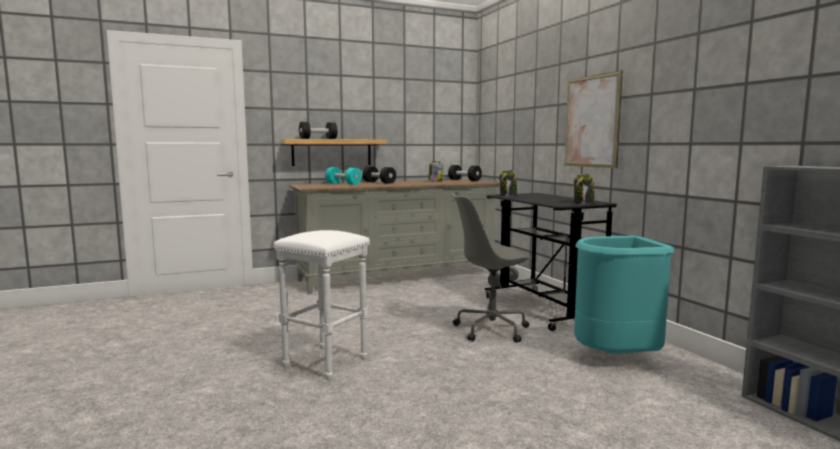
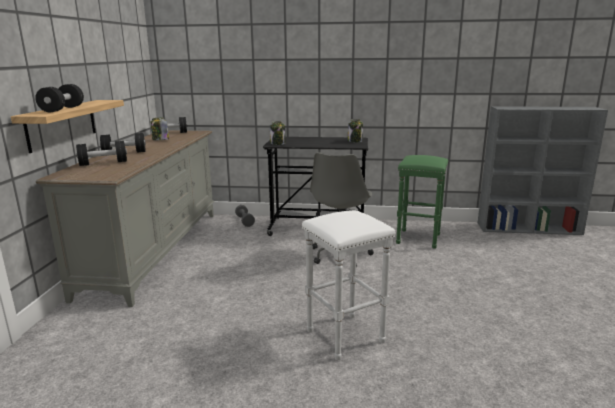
camera: 60 degrees left, 10 degrees up
turquoise dumbbell [325,167,362,185] -> black dumbbell [76,141,127,166]
picture [565,70,623,168] -> none
turquoise trash can [574,236,675,354] -> green stool [396,155,448,249]

